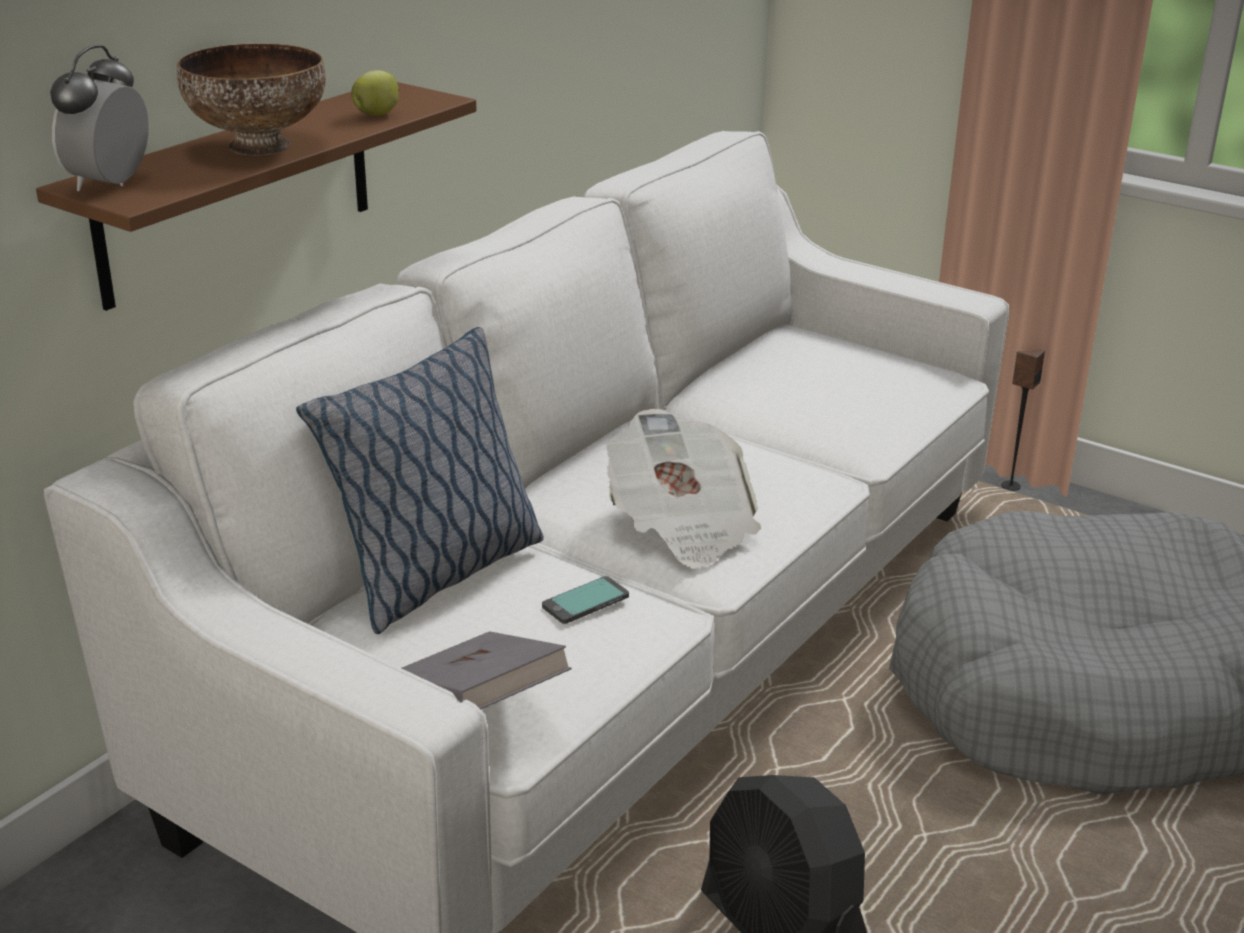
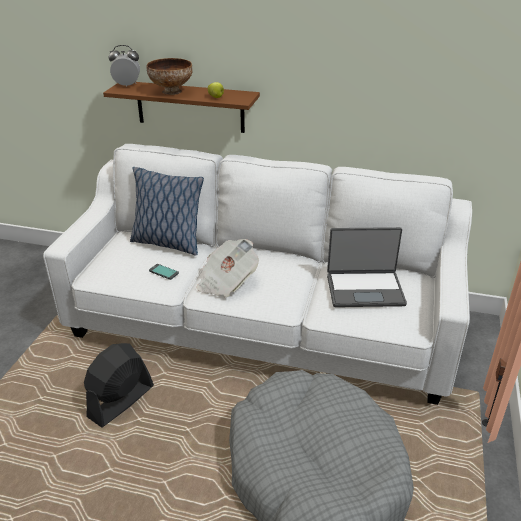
camera: 70 degrees right, 5 degrees up
grey book [402,631,572,709] -> none
none -> laptop [327,227,407,307]

